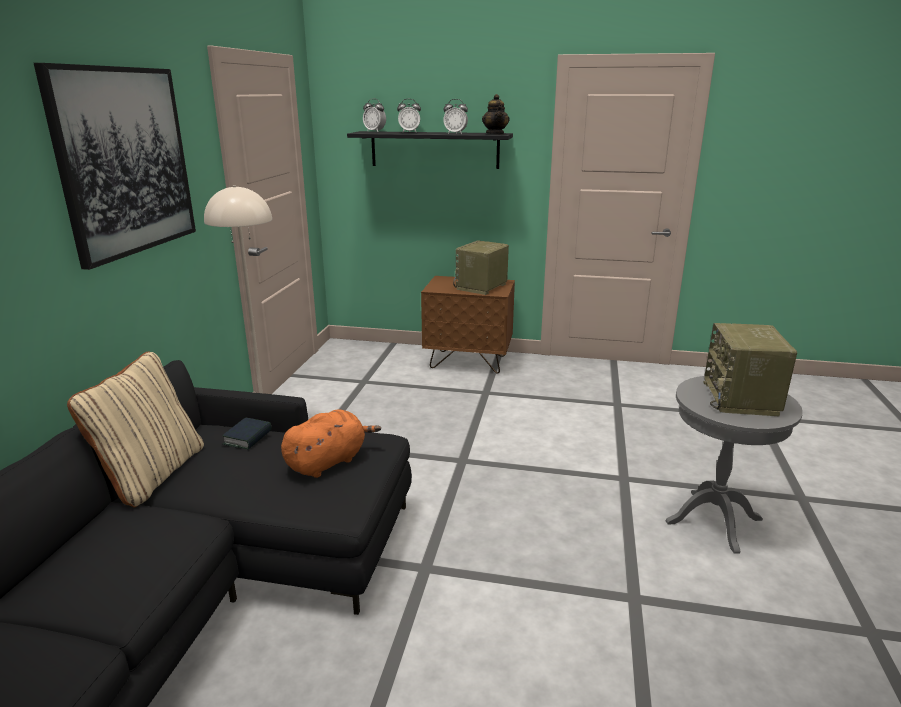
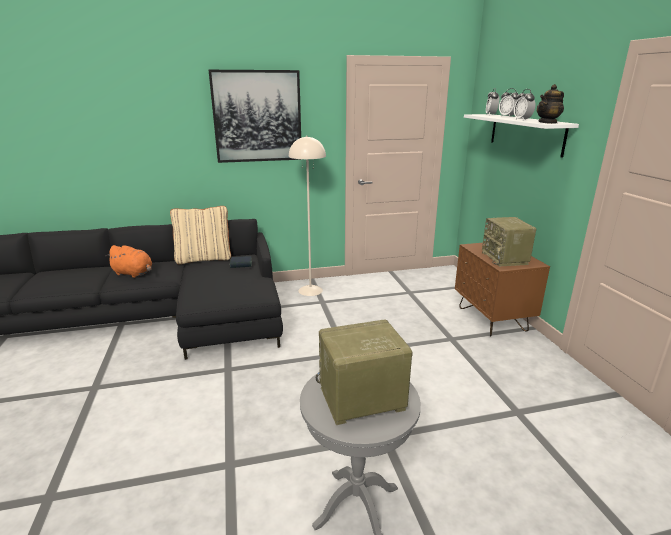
camera: 65 degrees right, 0 degrees up
orange plush toy [281,409,381,478] -> orange plush toy moved to [105,245,152,278]
black shelf [347,131,513,169] -> white shelf [464,114,579,158]
radio [453,240,509,295] -> radio turned 105 degrees counterclockwise [482,217,536,266]

